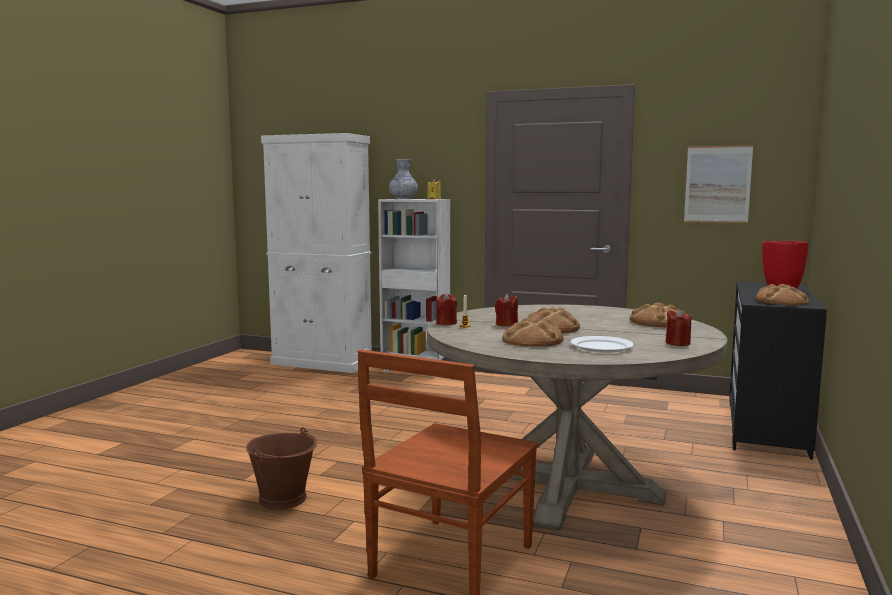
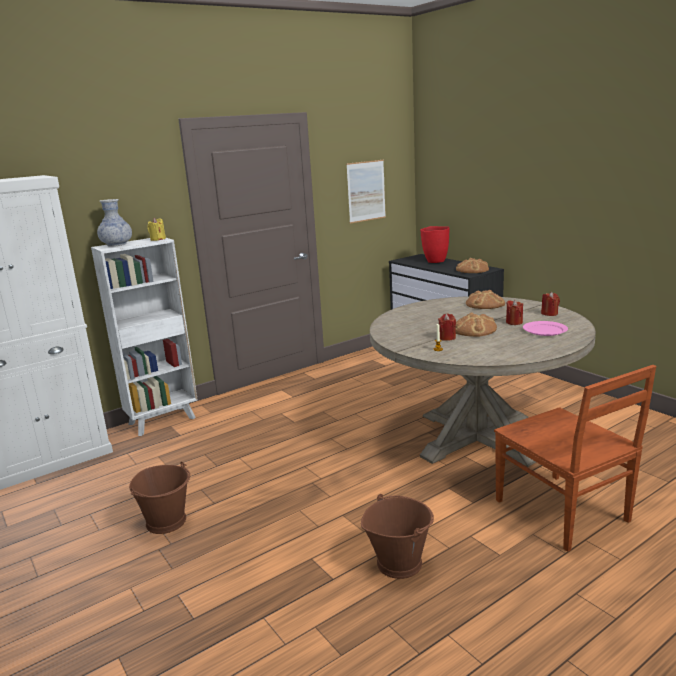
camera: 55 degrees left, 10 degrees up
red candle [436,293,457,325] -> red candle moved to [506,300,523,325]
bread [502,318,564,347] -> none
white plate [571,336,634,353] -> pink plate [523,321,568,336]
none -> brown bucket [129,462,190,534]

